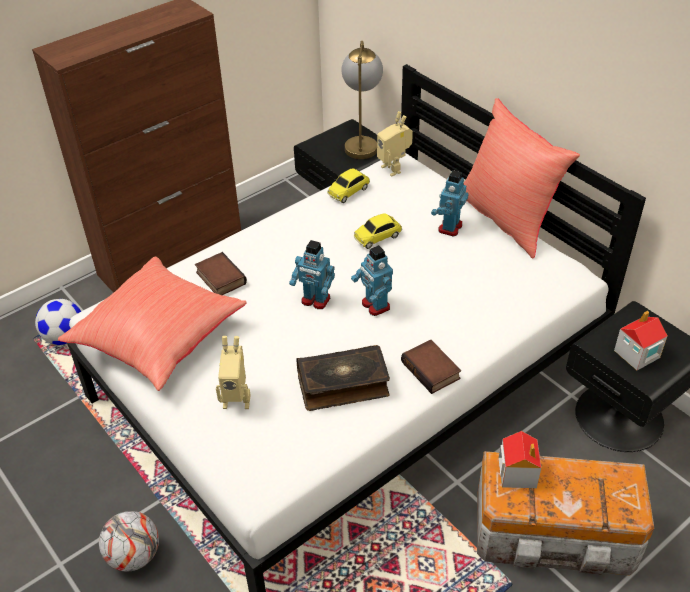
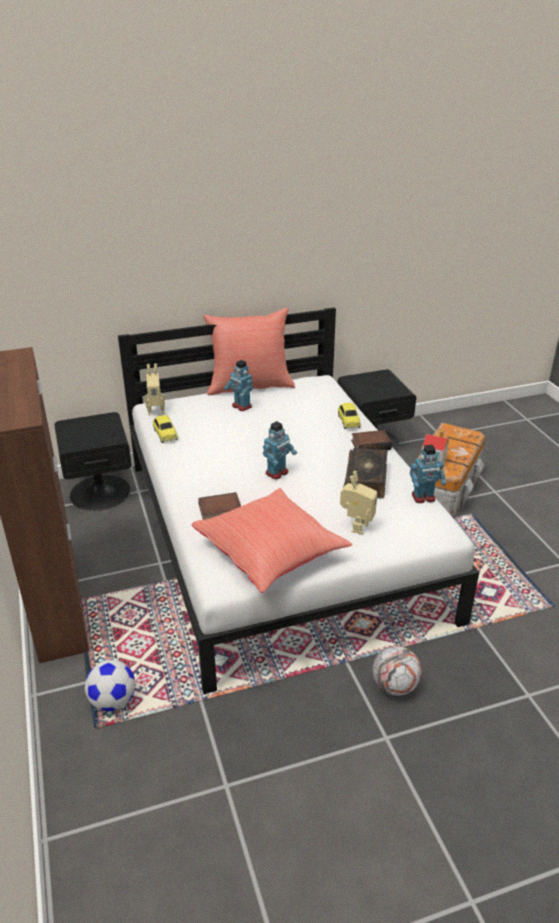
camera: 70 degrees left, 10 degrees down
table lamp [342,41,383,159] -> none
toy robot [351,245,393,316] -> toy robot moved to [410,445,446,503]
toy car [354,213,402,249] -> toy car moved to [338,403,361,429]
toy house [614,311,667,370] -> none

